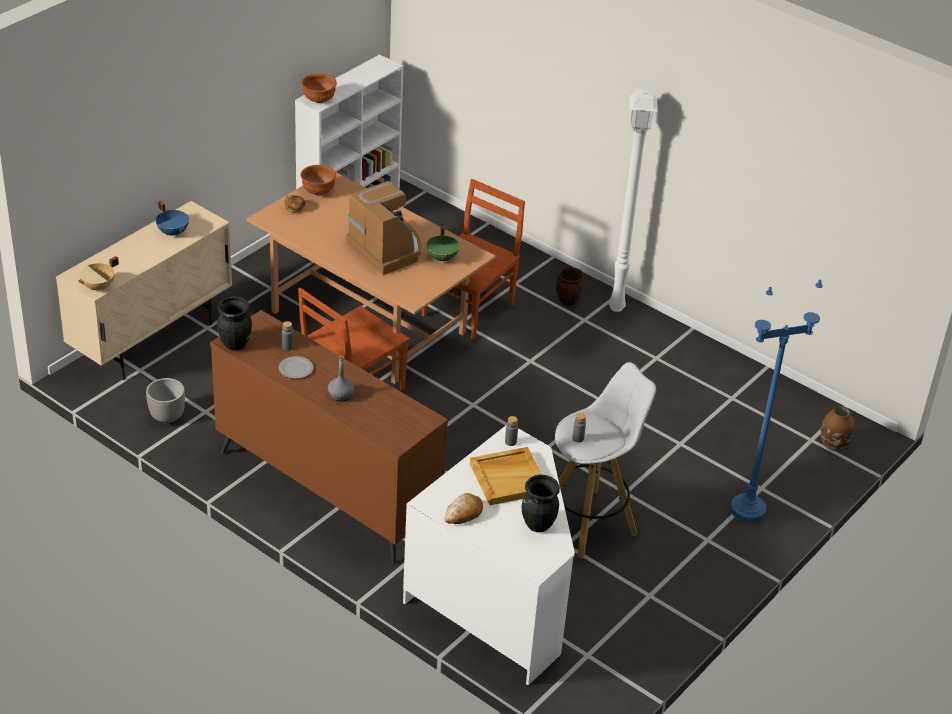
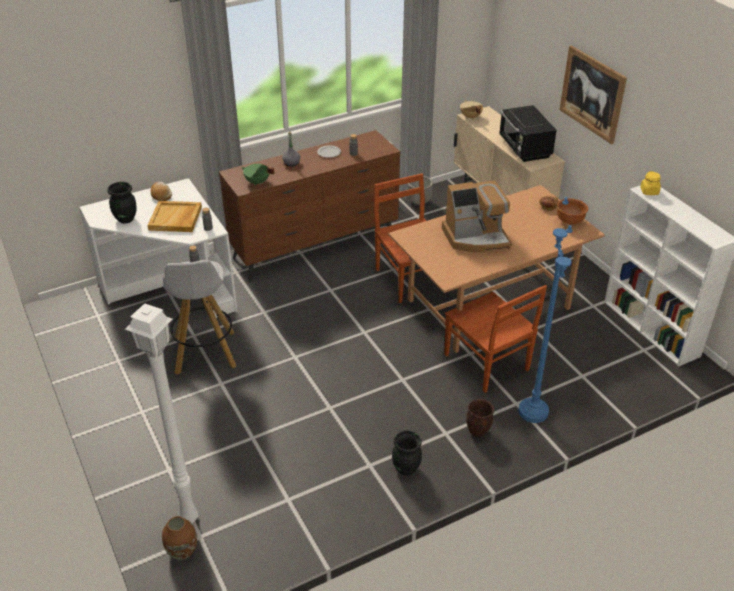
camera: 115 degrees right, 0 degrees up
blue cooking pot [156,201,189,237] -> black microwave [499,105,557,162]
black vase [217,296,252,351] -> black vase moved to [392,430,422,476]
brown bowl [301,73,337,103] -> yellow jar [640,171,661,195]
green cooking pot [426,224,460,263] -> green cooking pot moved to [241,164,275,185]
white floor lamp [609,88,658,312] -> white floor lamp moved to [125,303,198,523]
blue floor lamp [730,280,823,523] -> blue floor lamp moved to [518,197,573,423]
none -> picture [559,45,627,144]

